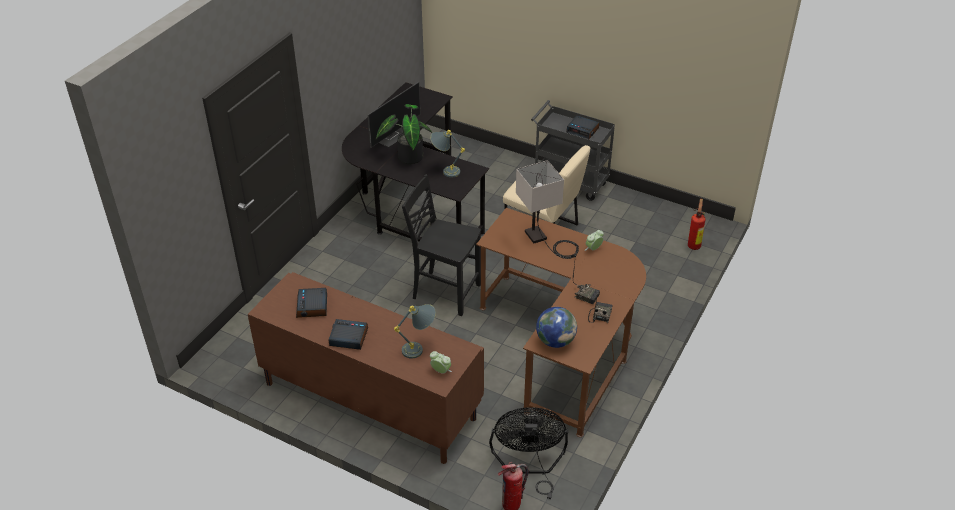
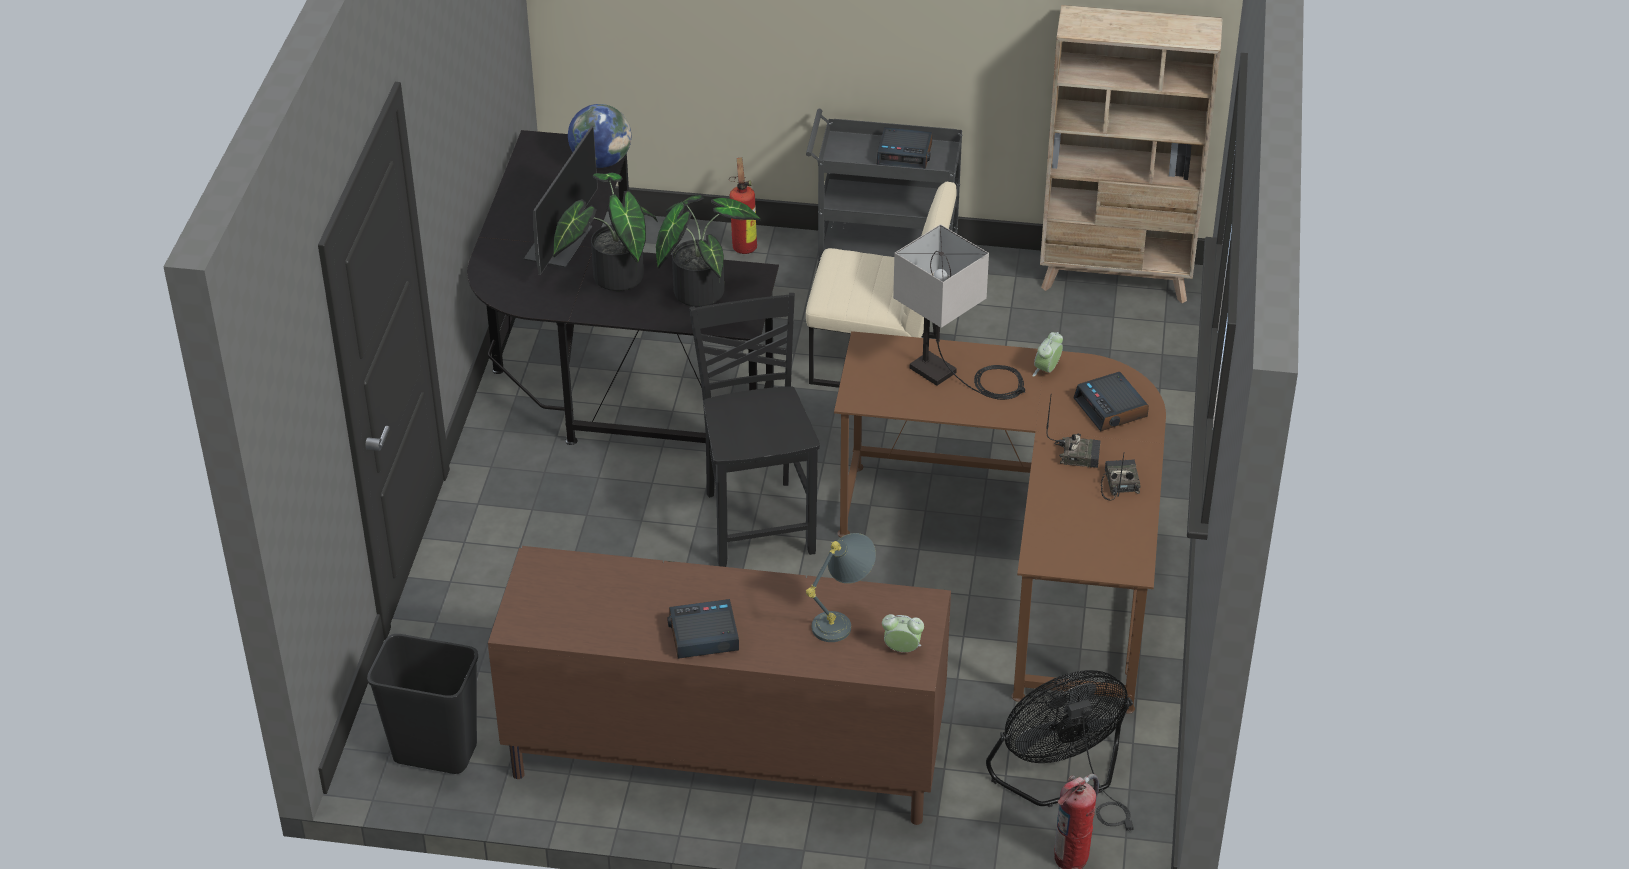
camera: 20 degrees left, 0 degrees up
alarm clock [296,288,327,318] -> alarm clock moved to [1074,372,1149,431]
black chair [402,174,481,316] -> black chair turned 75 degrees clockwise [689,293,820,567]
grey table lamp [430,130,465,177] -> potted plant [656,195,761,307]
globe [536,307,577,348] -> globe moved to [568,104,631,168]
fire extinguisher [688,199,705,250] -> fire extinguisher moved to [730,157,757,254]
none -> black trash can [367,634,478,774]
none -> beige bookcase [1040,5,1223,303]

